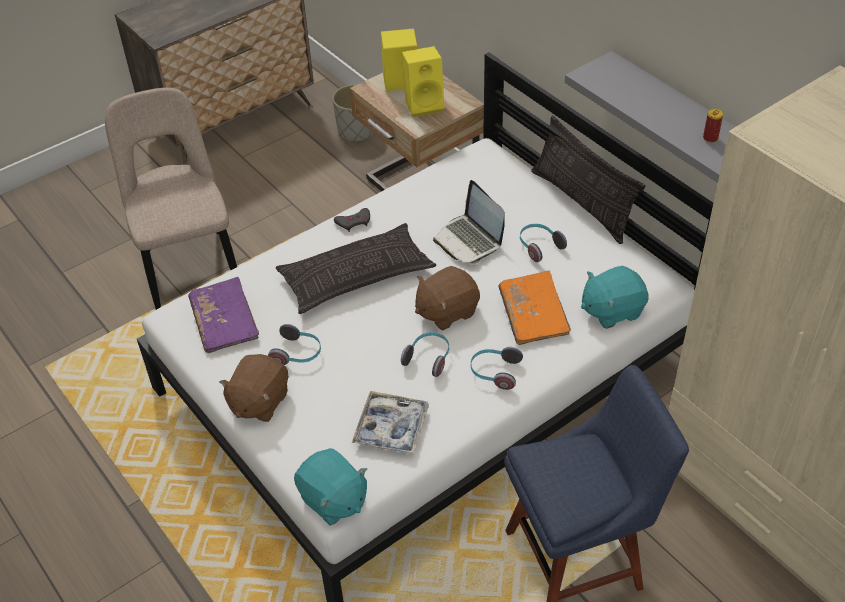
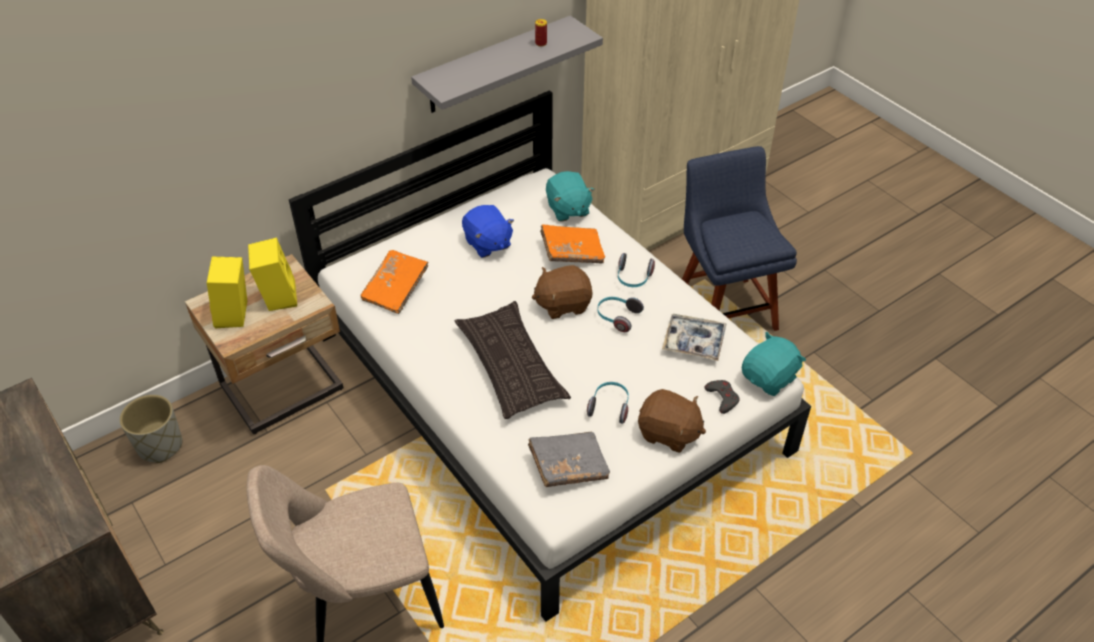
camera: 90 degrees left, 0 degrees up
purple book [188,277,259,353] -> grey book [528,432,610,487]
grey game controller [334,208,370,232] -> grey game controller moved to [704,380,740,414]
brown plush toy [415,266,480,330] -> brown plush toy turned 105 degrees clockwise [532,265,593,319]
laptop [433,180,505,264] -> none
headphones [520,224,567,262] -> blue plush toy [462,205,514,258]
pillow [531,115,646,244] -> none
none -> orange book [361,250,429,314]

